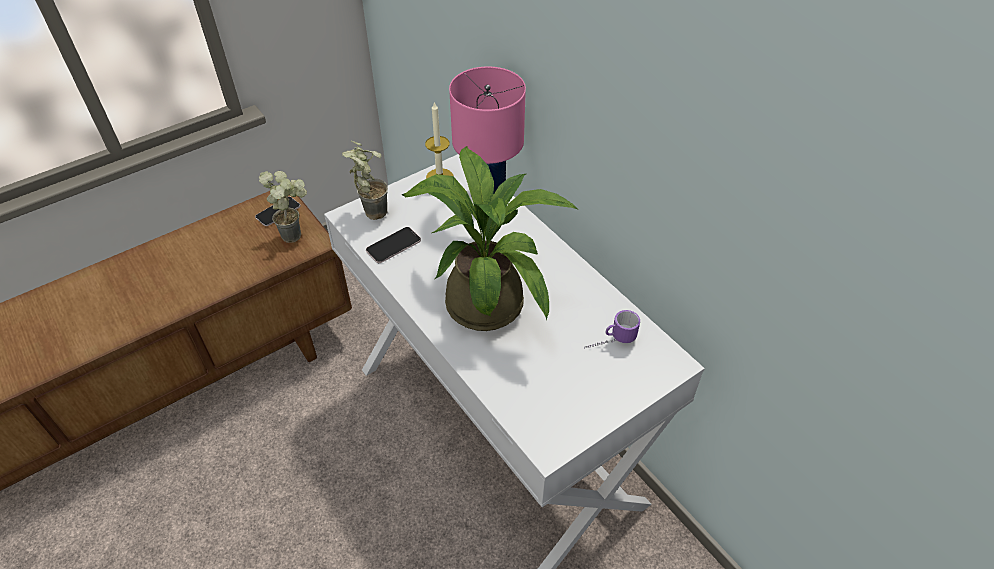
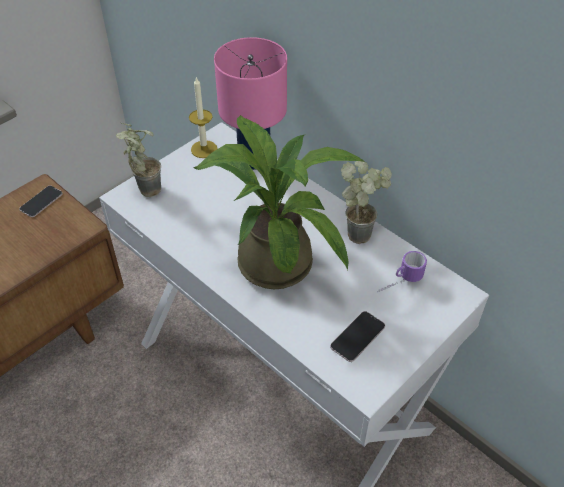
camera: 10 degrees left, 0 degrees up
potted plant [259,171,307,243] -> potted plant moved to [341,161,392,244]
phone [366,227,421,263] -> phone moved to [330,311,385,362]

